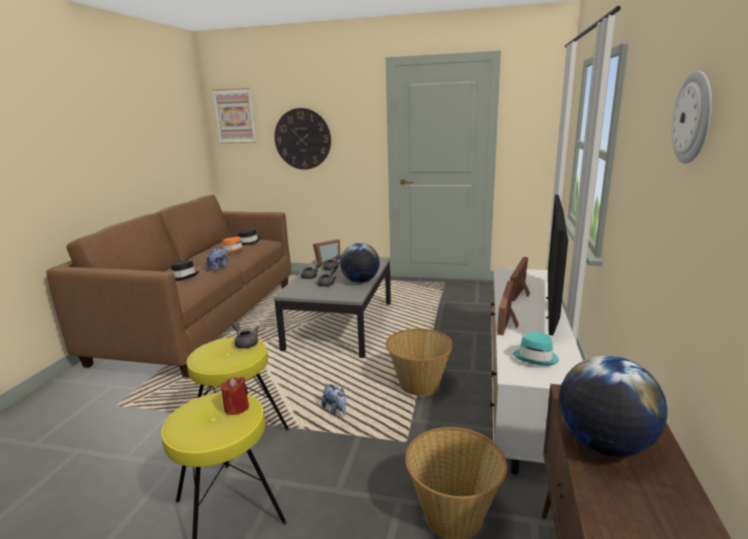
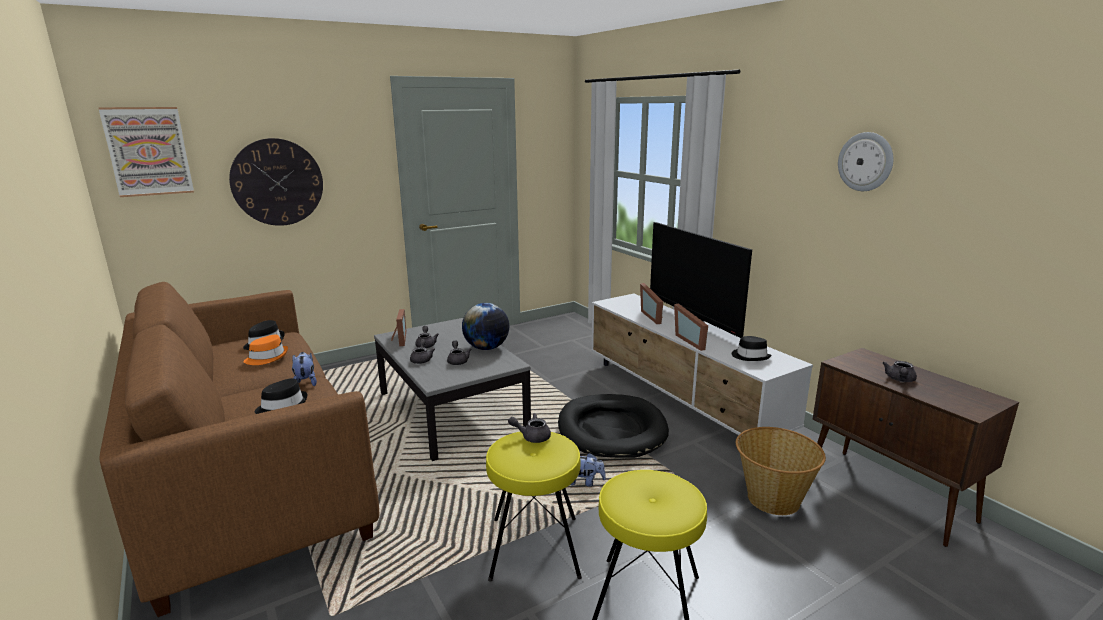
camera: 45 degrees left, 0 degrees up
red candle [221,377,249,415] -> none
basket [385,328,453,397] -> black dog bed [558,394,669,458]
turquoise hat [513,332,559,366] -> black hat [732,336,771,361]
globe [559,355,668,457] -> grey teapot [882,361,917,382]

